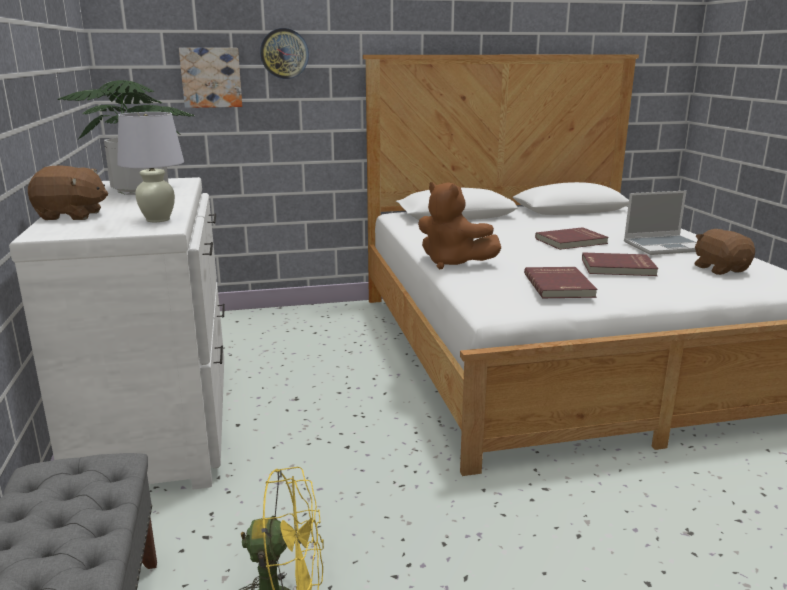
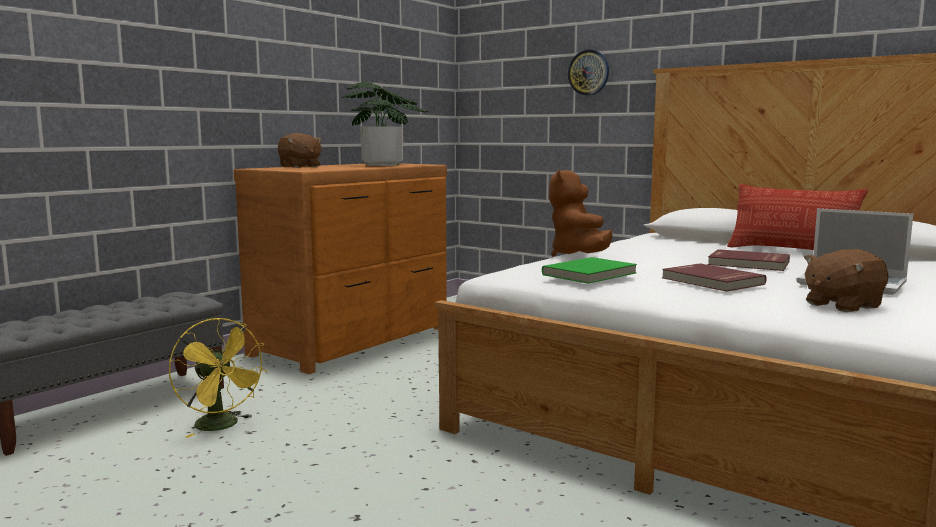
camera: 50 degrees right, 10 degrees down
white dresser [9,177,225,489] -> brown dresser [234,163,447,374]
white table lamp [117,112,184,222] -> none
picture [179,48,242,108] -> none
red book [524,267,598,298] -> green book [542,257,637,284]
brown plush toy [694,229,755,275] -> brown plush toy turned 150 degrees counterclockwise [804,249,889,312]
none -> pillow [727,184,868,250]

